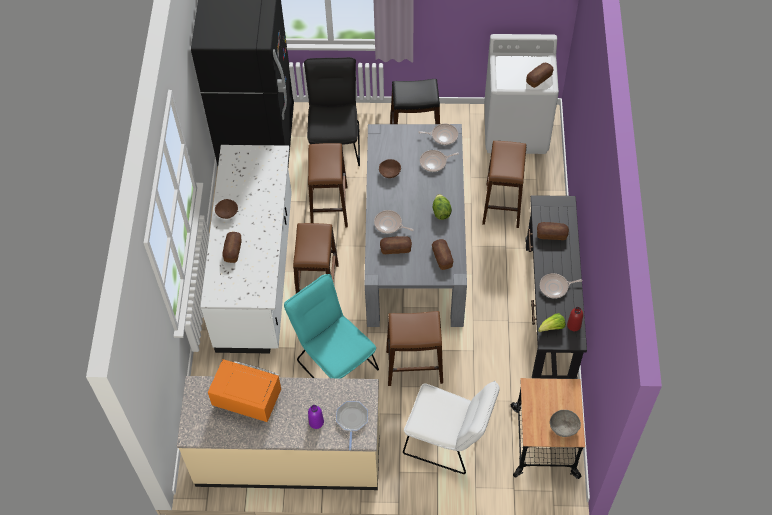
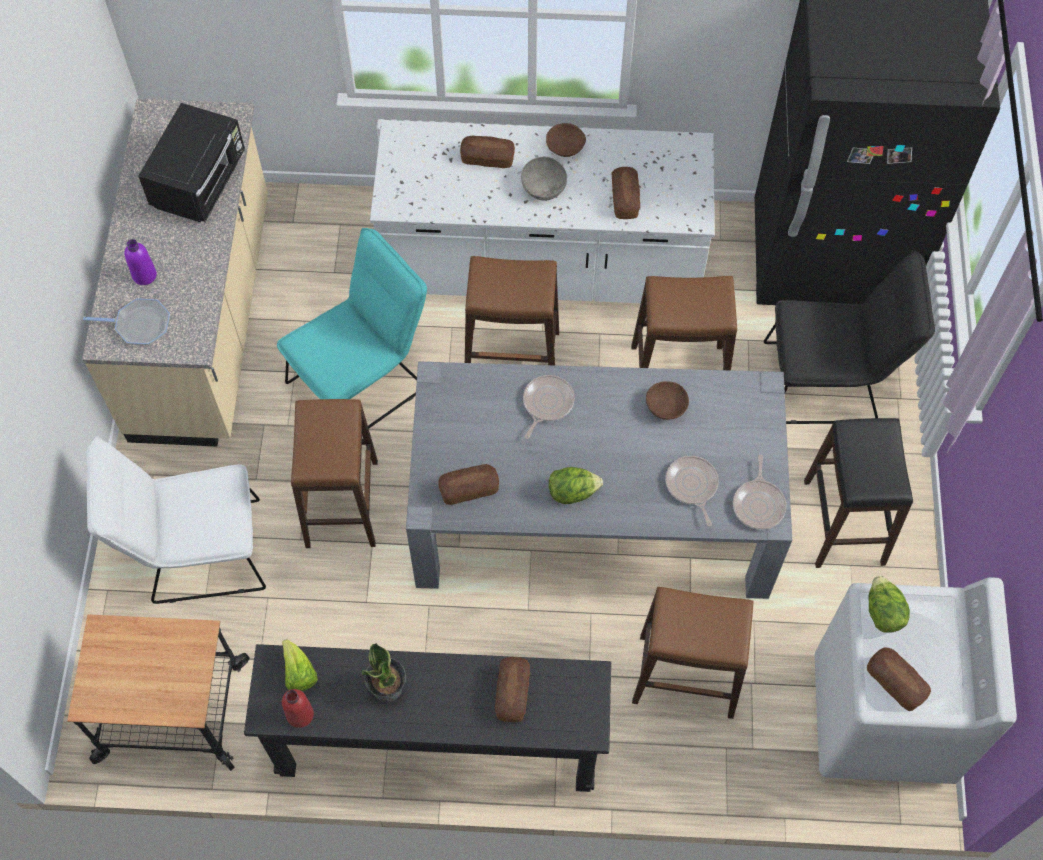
camera: 90 degrees right, 5 degrees up
orange microwave [208,359,281,422] -> black microwave [138,103,245,222]
bread [380,236,412,254] -> bread moved to [611,167,640,219]
white chair [403,381,500,474] -> white chair turned 60 degrees clockwise [86,436,266,604]
frying pan [540,273,582,299] -> potted plant [362,643,406,703]
grey bowl [550,410,581,437] -> grey bowl moved to [521,157,567,201]
none -> lettuce [869,576,910,633]

